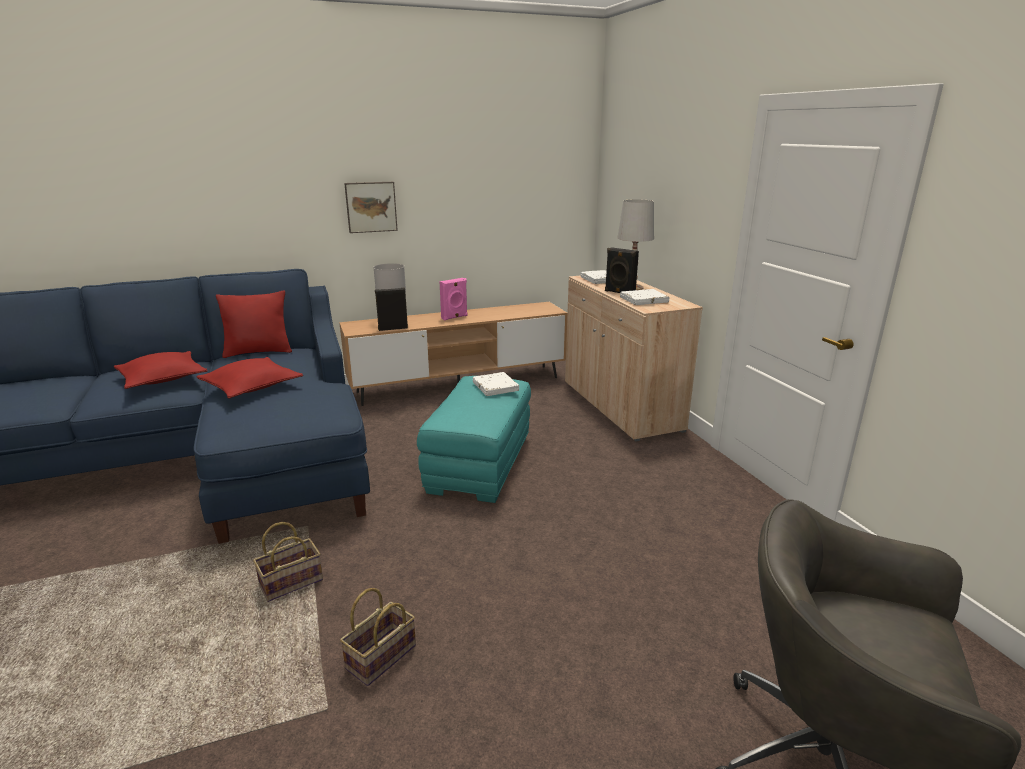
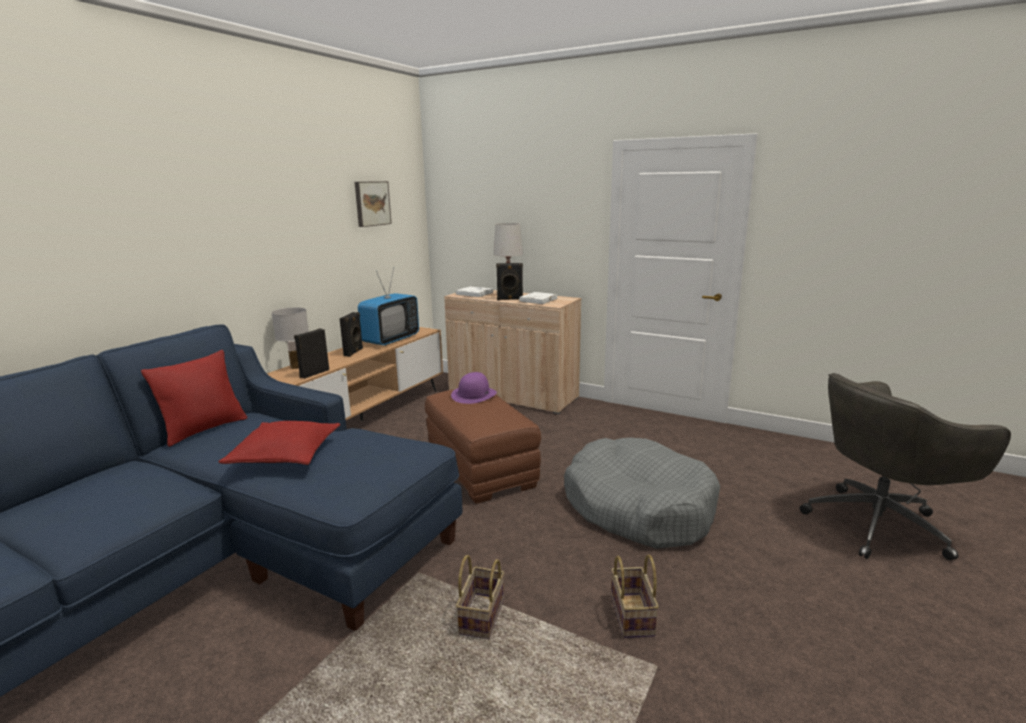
camera: 40 degrees left, 5 degrees down
red pillow [114,351,208,389] -> none
picture [344,182,398,233] -> picture moved to [355,181,392,227]
turquoise ottoman [417,376,531,503] -> brown ottoman [425,389,541,504]
pink speaker [439,278,468,320] -> black speaker [340,312,363,357]
white book [473,372,519,396] -> purple hat [451,372,497,404]
none -> television [358,267,419,346]
none -> grey dog bed [564,437,720,549]

